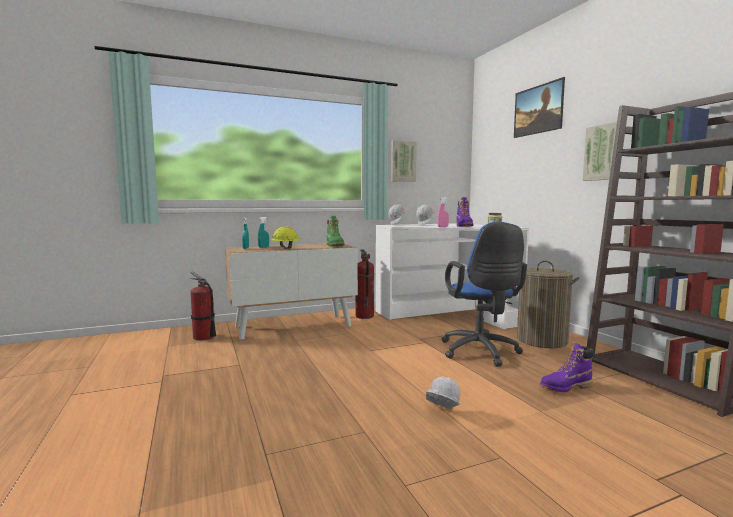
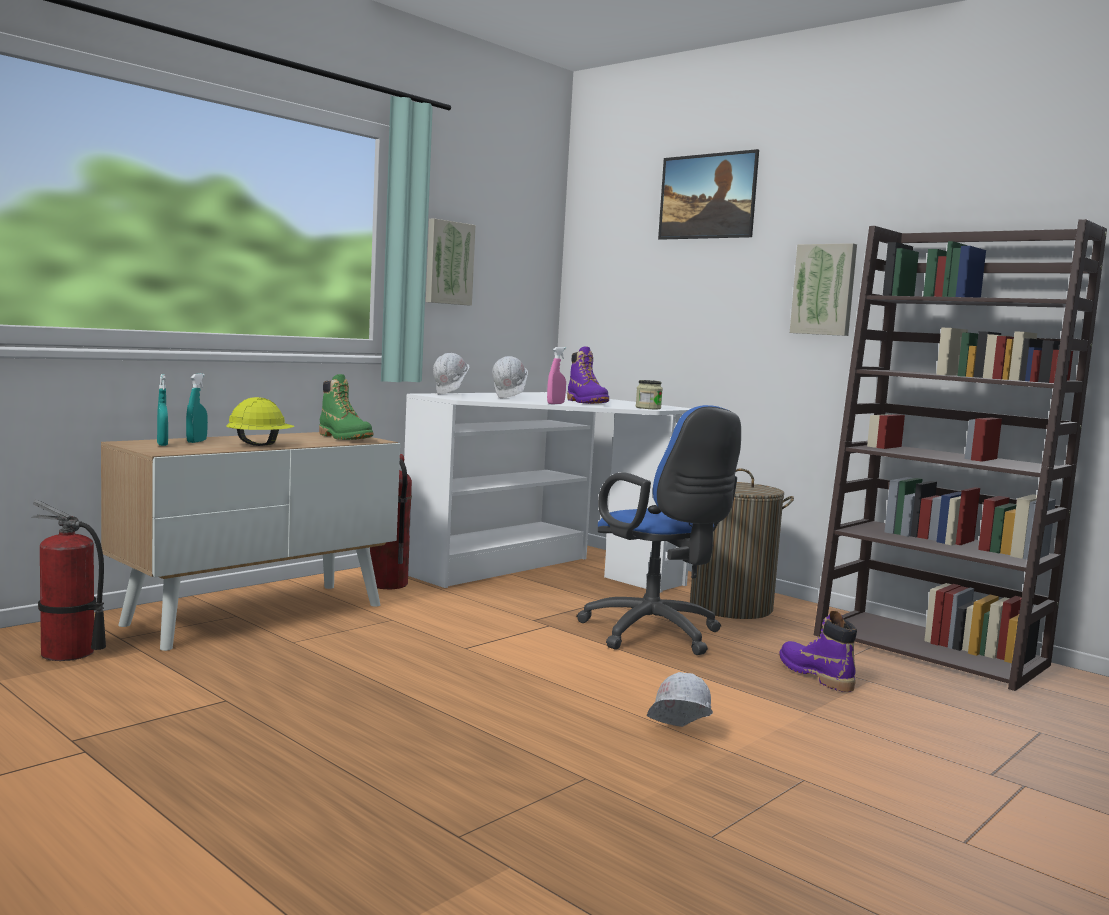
camera: 25 degrees left, 0 degrees up
purple boot [540,343,594,392] -> purple boot turned 105 degrees clockwise [779,611,857,692]

